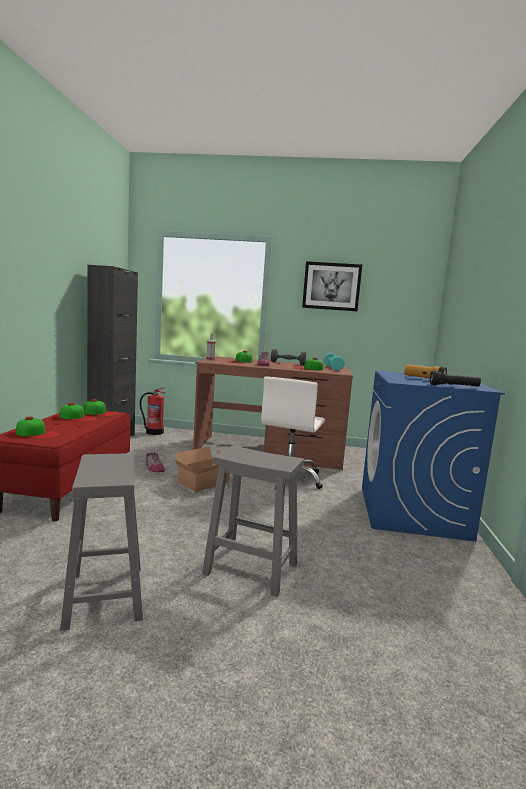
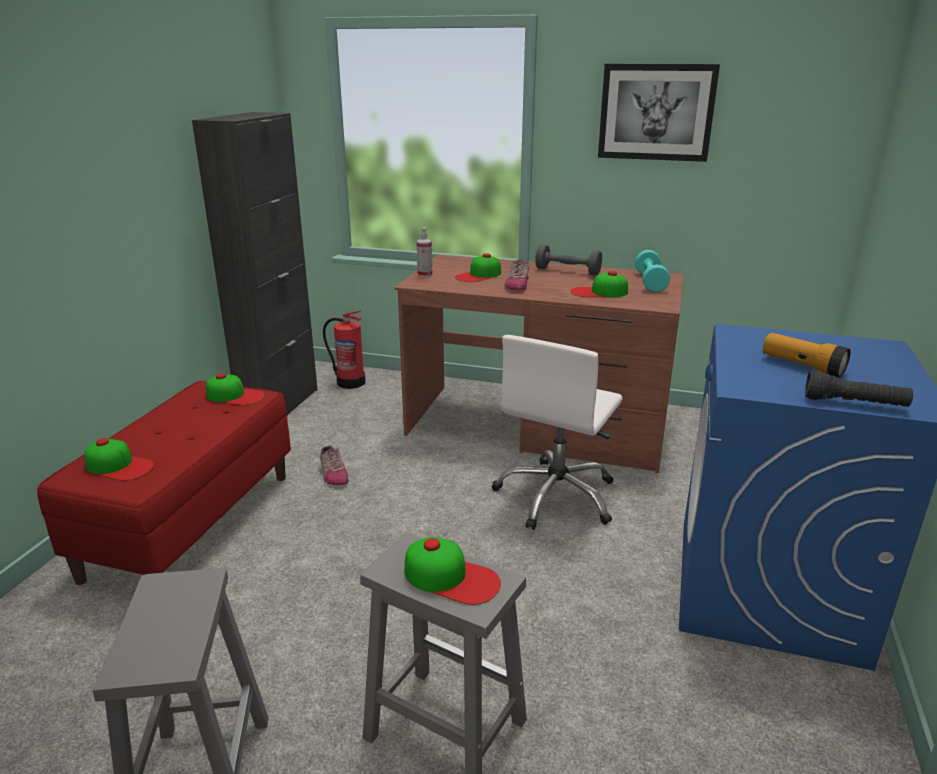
camera: 10 degrees right, 15 degrees up
cap [60,403,97,422] -> cap moved to [404,537,501,605]
cardboard box [175,446,230,492] -> none

